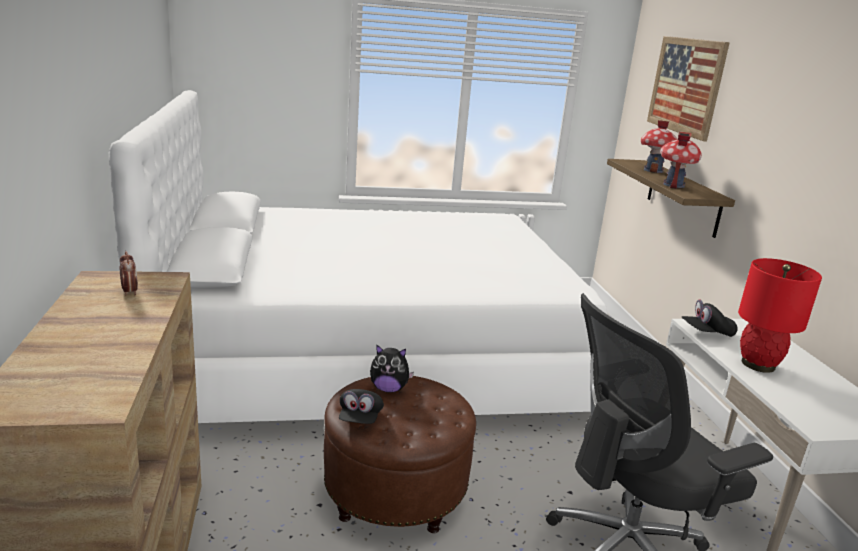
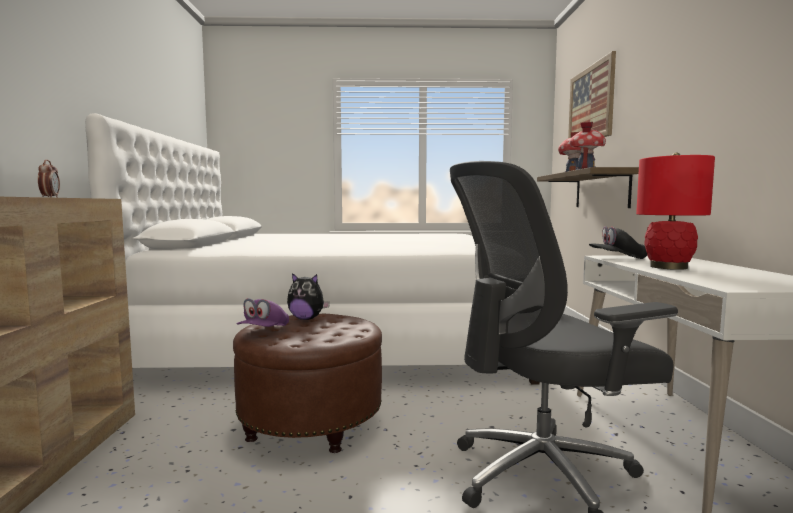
camera: 10 degrees right, 15 degrees down
black cap [339,389,384,424] -> purple cap [237,298,289,327]

